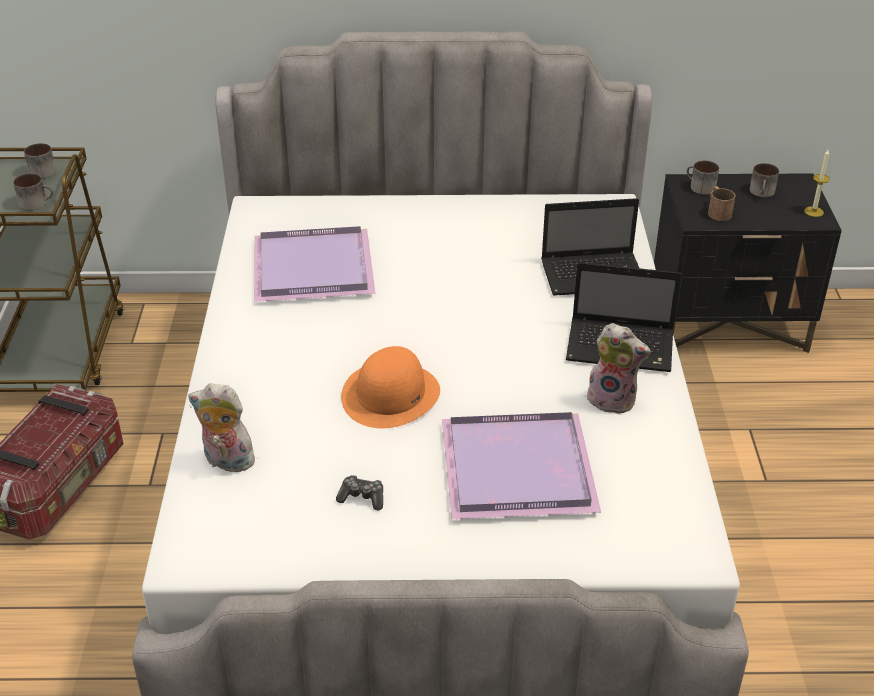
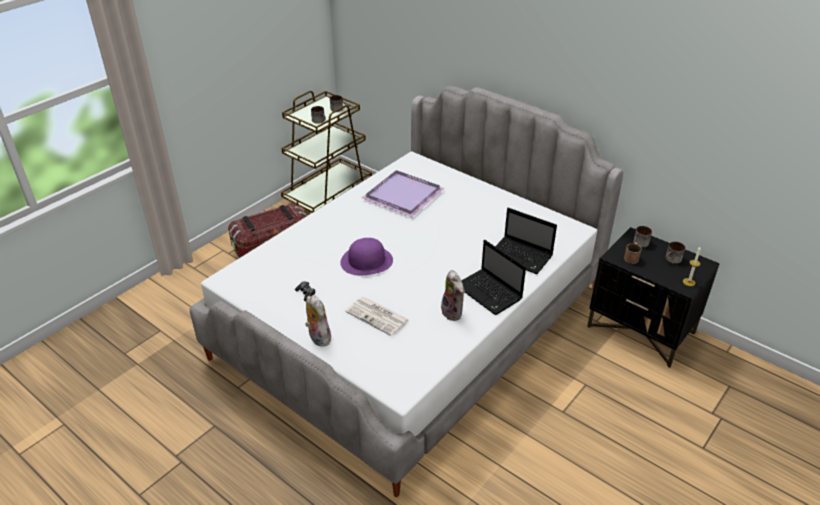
camera: 40 degrees right, 0 degrees up
plush toy [188,383,261,472] -> plush toy moved to [305,296,331,347]
orange hat [341,346,440,428] -> purple hat [340,238,393,275]
purple tray [442,412,601,519] -> newspaper [346,297,409,336]

